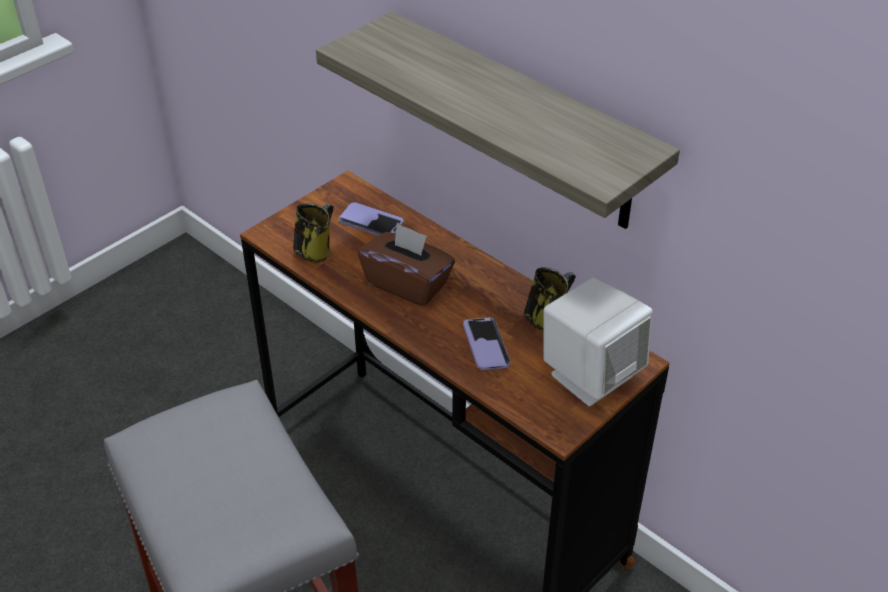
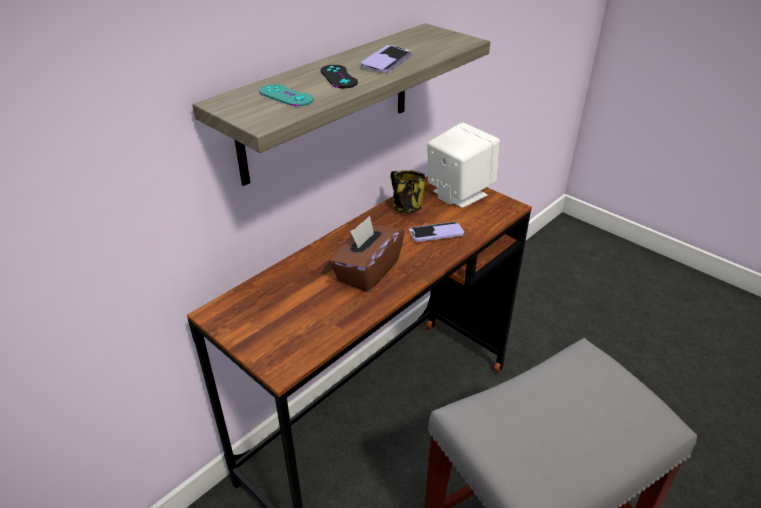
camera: 90 degrees left, 5 degrees down
mug [293,203,334,263] -> none
phone [339,202,404,236] -> phone moved to [361,45,412,73]
none -> turquoise game controller [259,84,314,106]
none -> black game controller [320,65,358,88]

